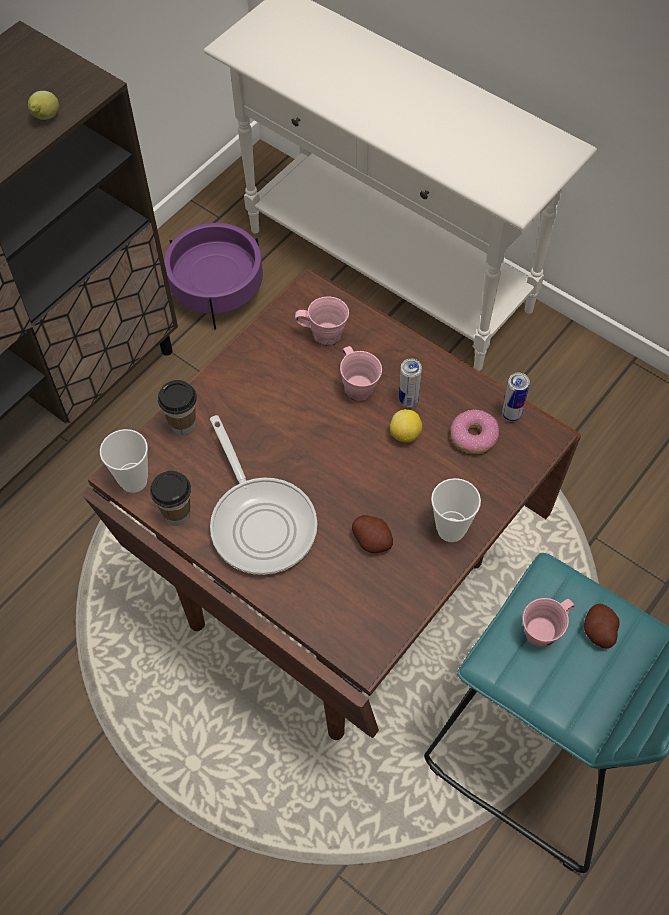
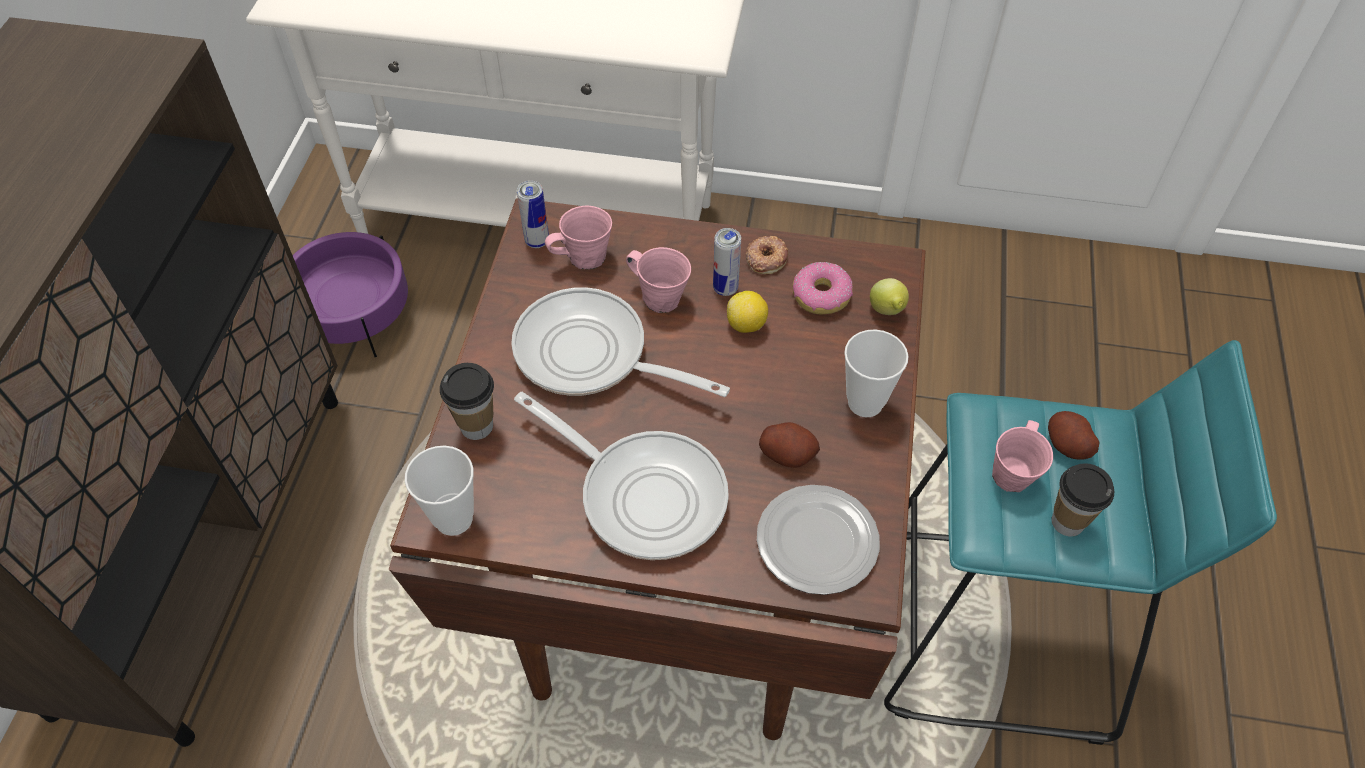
camera: 30 degrees left, 5 degrees down
lemon [28,91,59,120] -> lemon moved to [870,278,909,315]
cup [150,471,191,526] -> cup moved to [1052,463,1114,536]
can [502,373,530,422] -> can moved to [517,181,549,248]
none -> frying pan [511,287,730,397]
none -> donut [746,236,788,274]
none -> plate [757,485,880,595]

